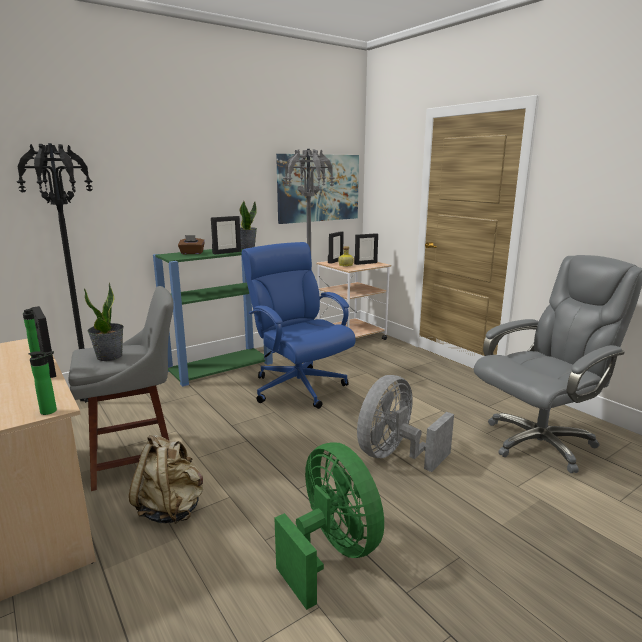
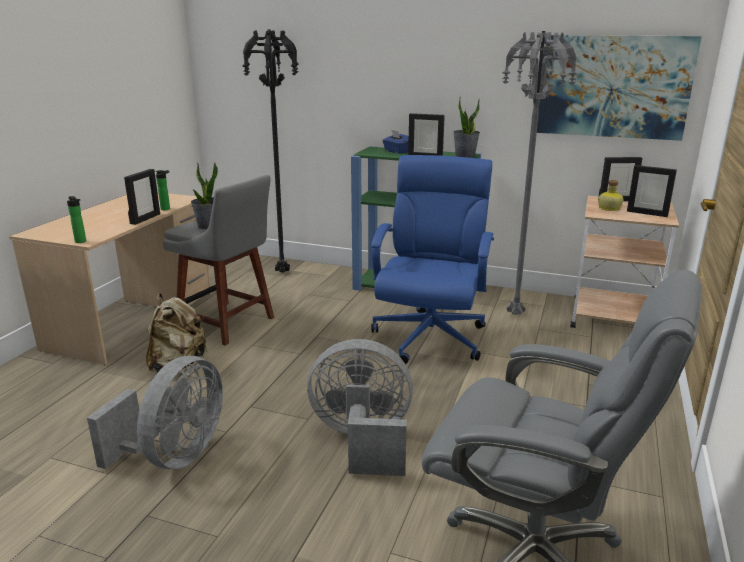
camera: 55 degrees right, 5 degrees up
brown tissue box [178,235,205,254] -> blue tissue box [382,130,409,154]
green fan [274,442,384,610] -> grey fan [87,356,223,469]

